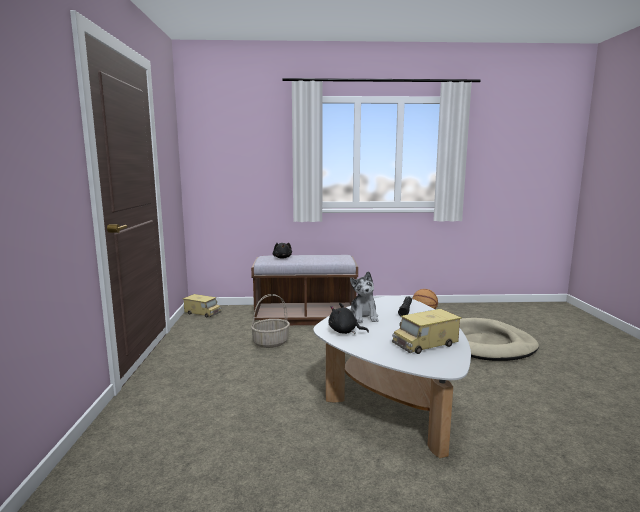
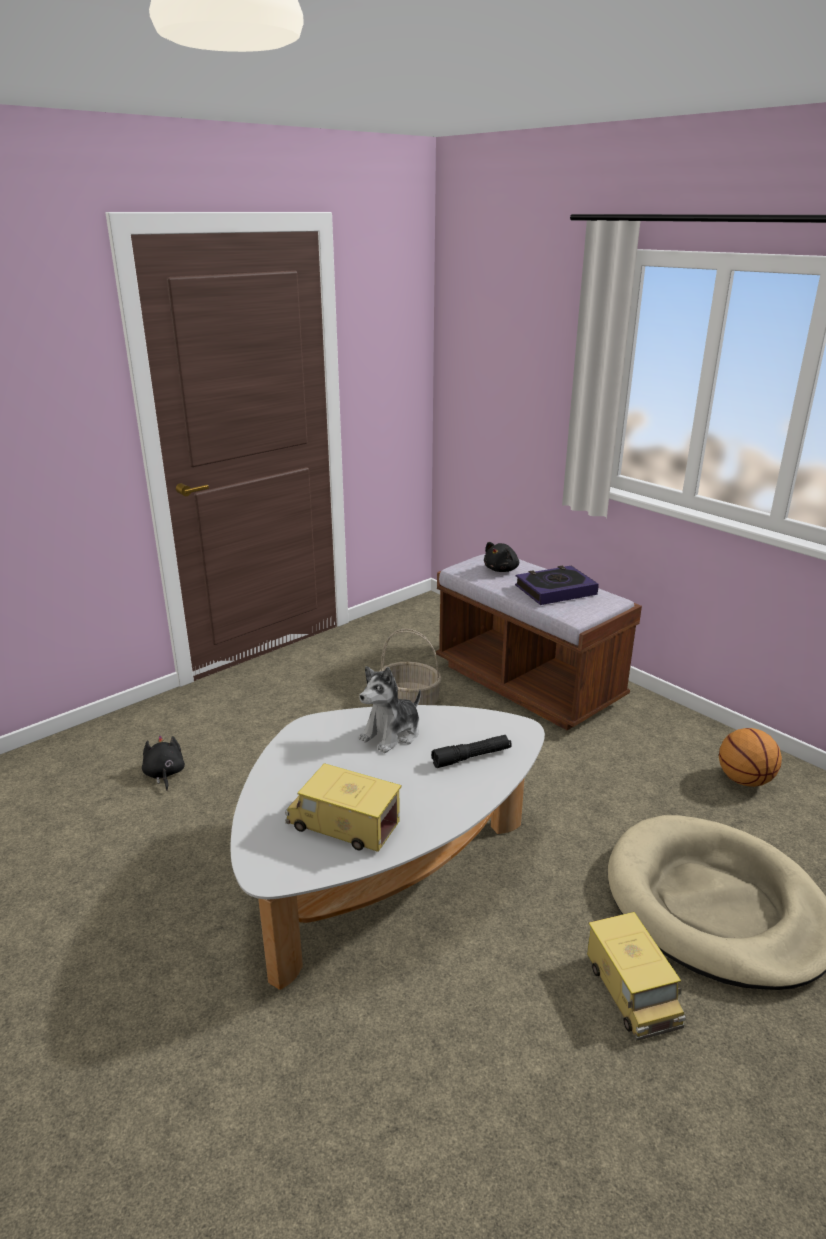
camera: 50 degrees right, 15 degrees up
toy truck [183,294,222,318] -> toy truck moved to [587,912,686,1041]
black plush toy [329,303,369,334] -> black plush toy moved to [142,736,185,791]
none -> book [515,566,599,605]

